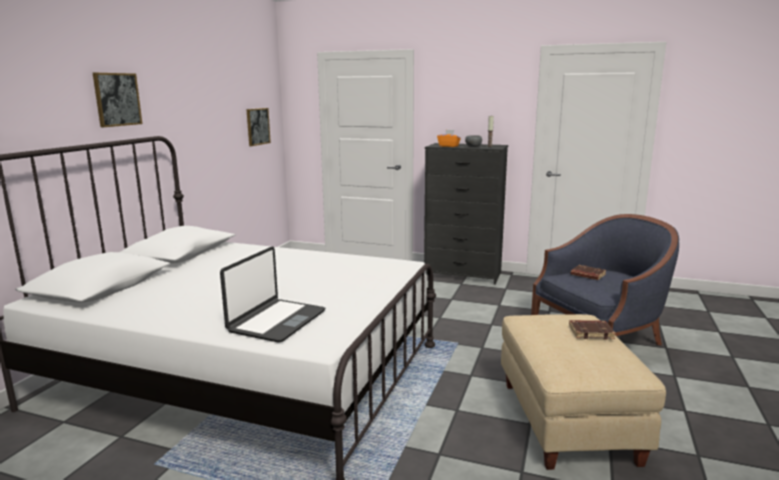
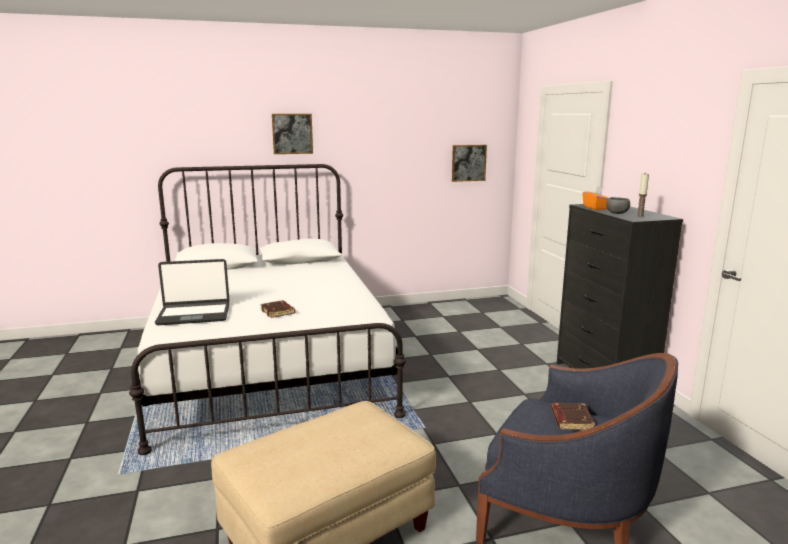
camera: 55 degrees right, 0 degrees up
brown book [569,320,616,340] -> brown book moved to [260,300,295,318]

